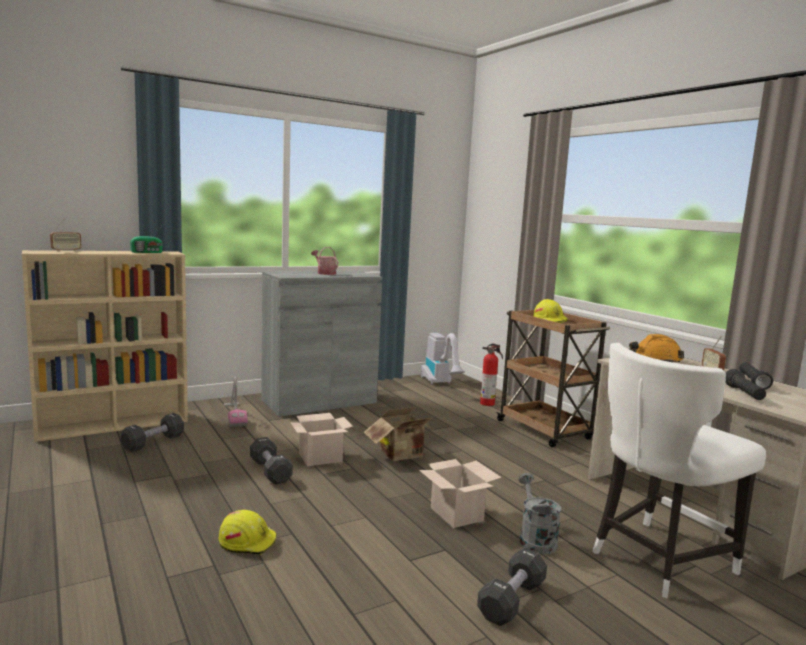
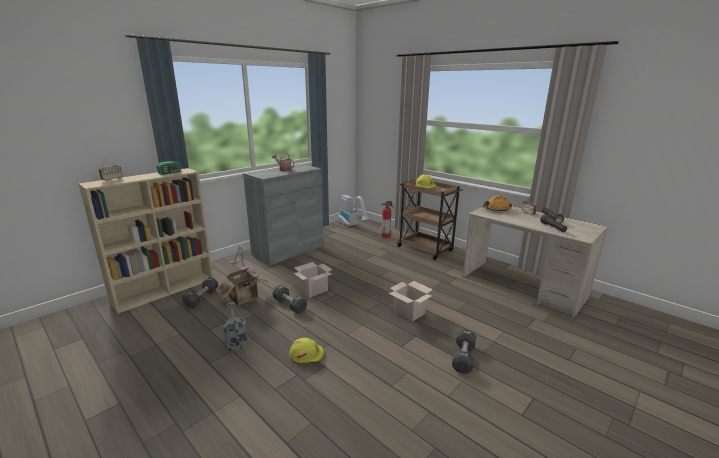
camera: 15 degrees left, 10 degrees up
cardboard box [364,407,441,461] -> cardboard box moved to [215,267,268,306]
grey watering can [518,473,561,554] -> grey watering can moved to [223,302,248,351]
white chair [592,343,766,599] -> none

